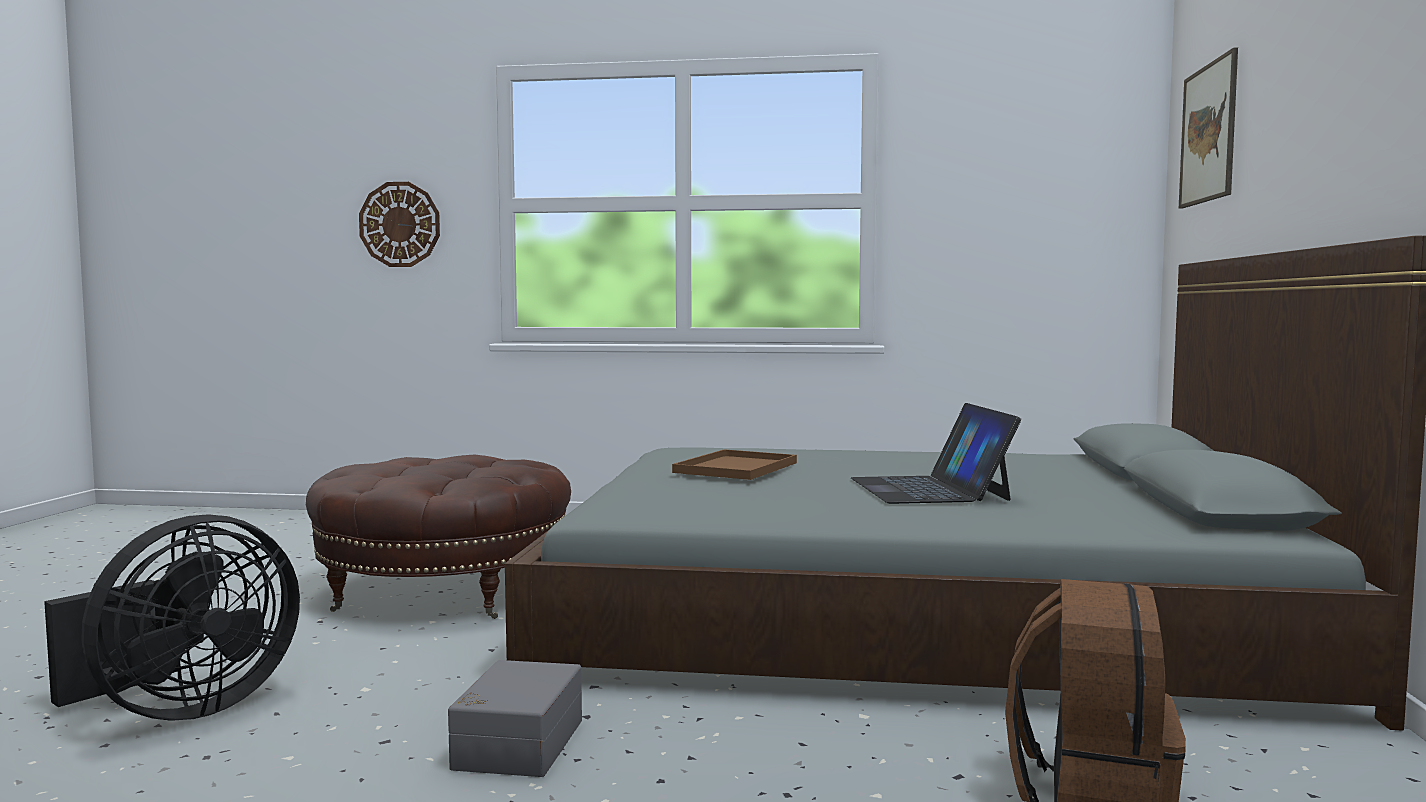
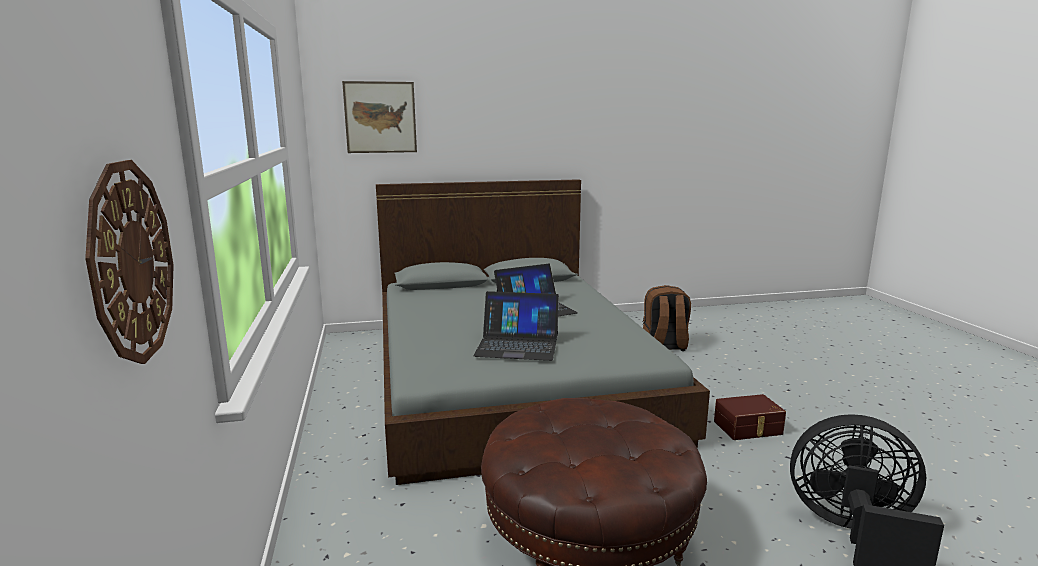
camera: 110 degrees left, 10 degrees up
grey storage box [448,660,582,777] -> brown storage box [714,394,786,440]
brown tray [672,449,797,480] -> laptop [473,291,559,361]

